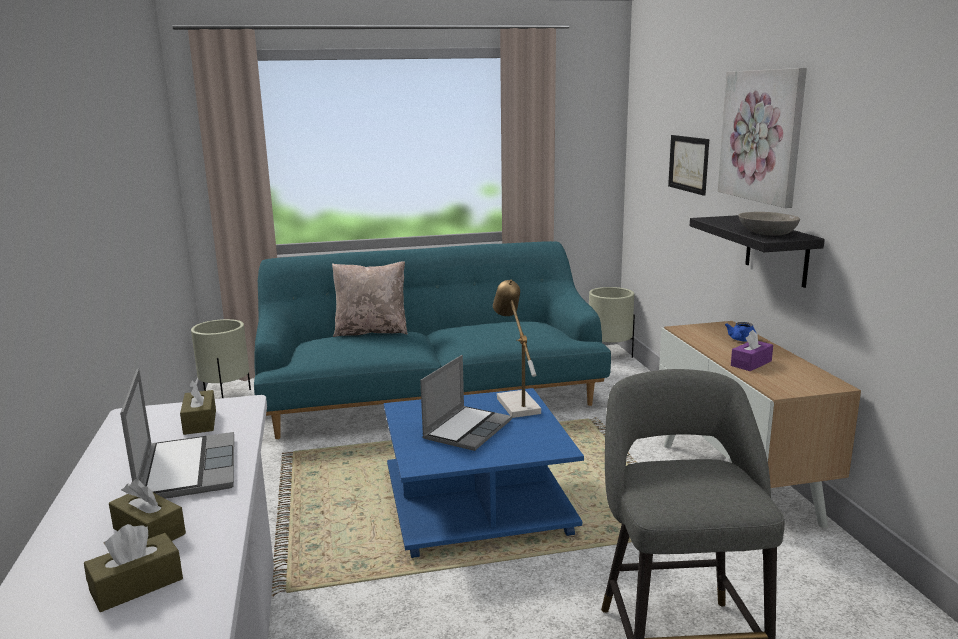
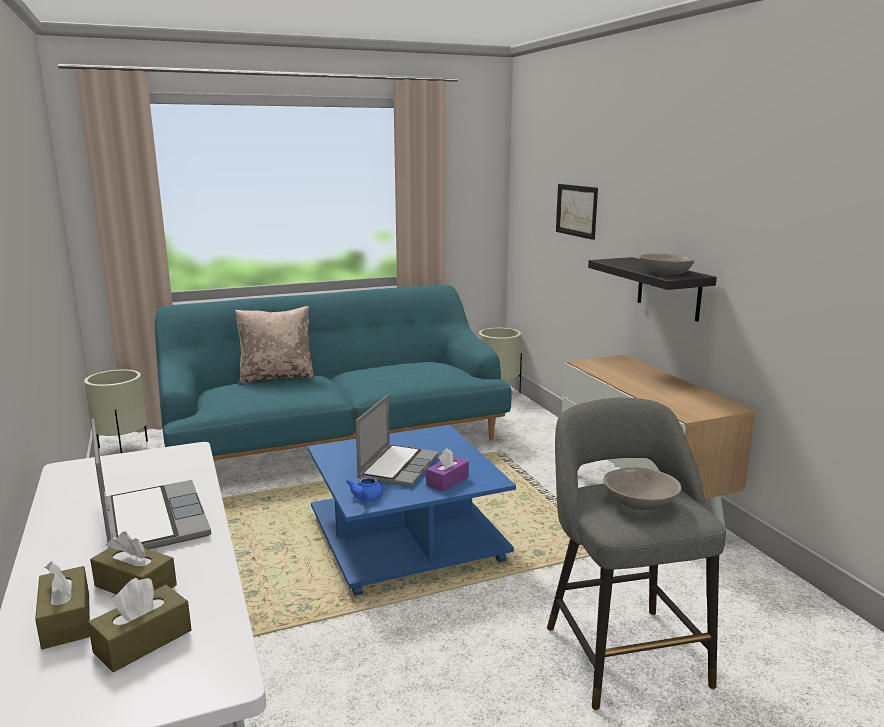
camera: 10 degrees left, 0 degrees up
brown tissue box [180,380,216,435] -> brown tissue box moved to [35,561,90,649]
table lamp [493,280,541,418] -> none
picture [718,68,807,208] -> none
blue teapot [725,322,757,342] -> blue teapot moved to [346,476,383,501]
purple tissue box [731,330,773,371] -> purple tissue box moved to [426,448,469,492]
none -> grey bowl [603,467,682,510]

